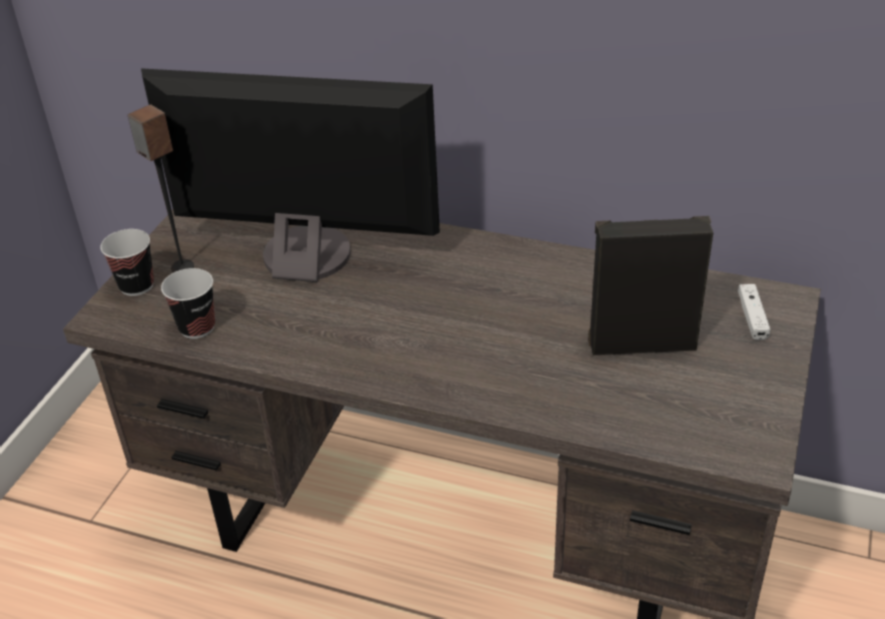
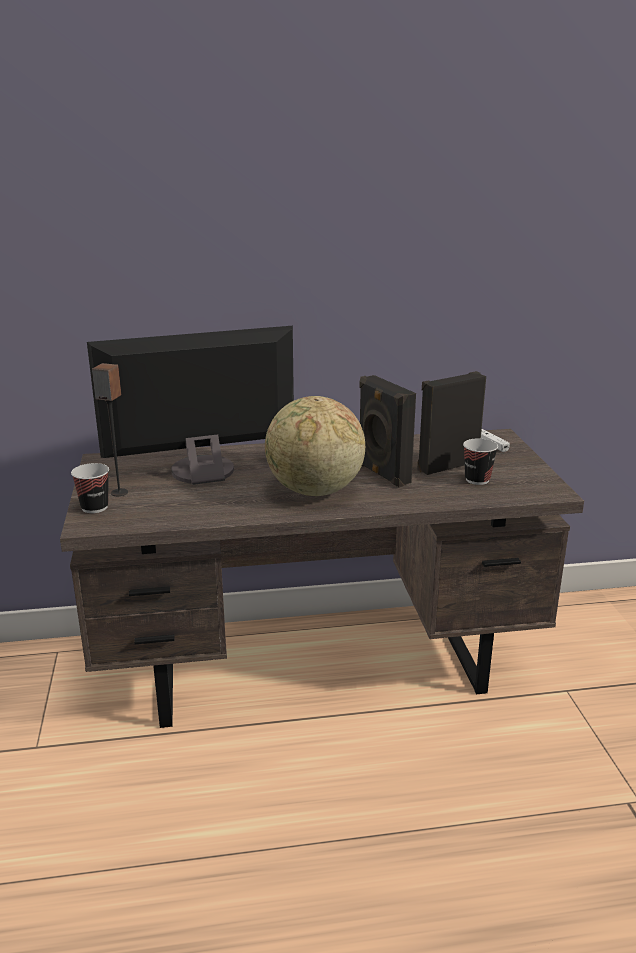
camera: 30 degrees left, 15 degrees down
cup [161,268,215,339] -> cup moved to [463,439,498,485]
none -> globe [265,396,365,496]
none -> black speaker [359,375,416,488]

